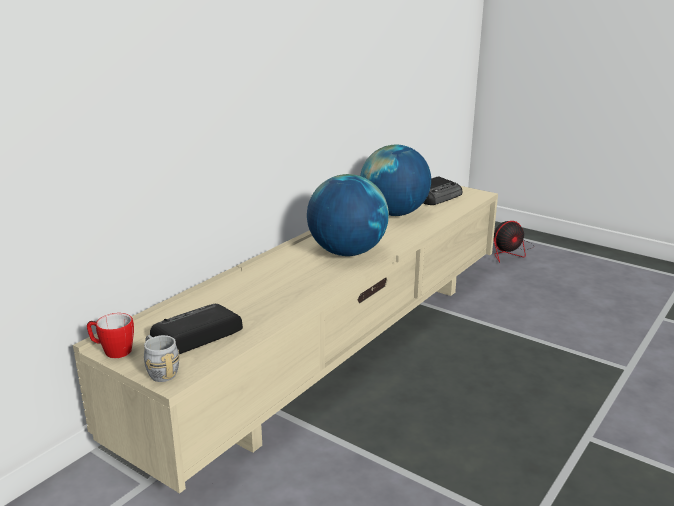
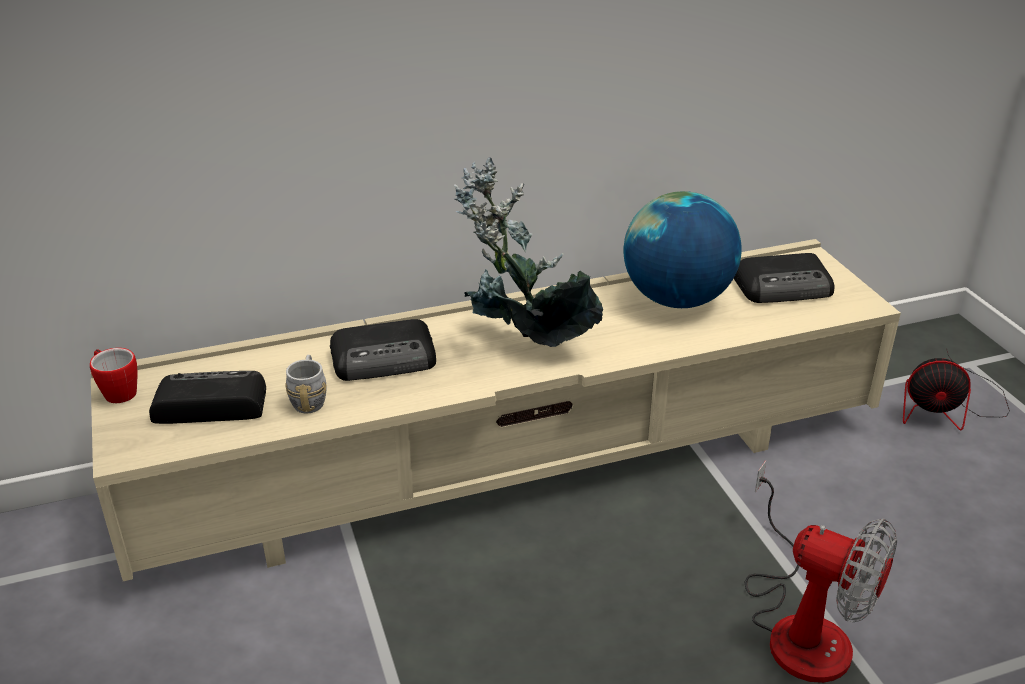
camera: 35 degrees right, 10 degrees up
grey mug [144,335,180,382] -> grey mug moved to [286,355,327,413]
globe [307,174,389,256] -> potted plant [453,157,603,347]
none -> radio [330,319,436,381]
none -> fan [745,460,897,683]

